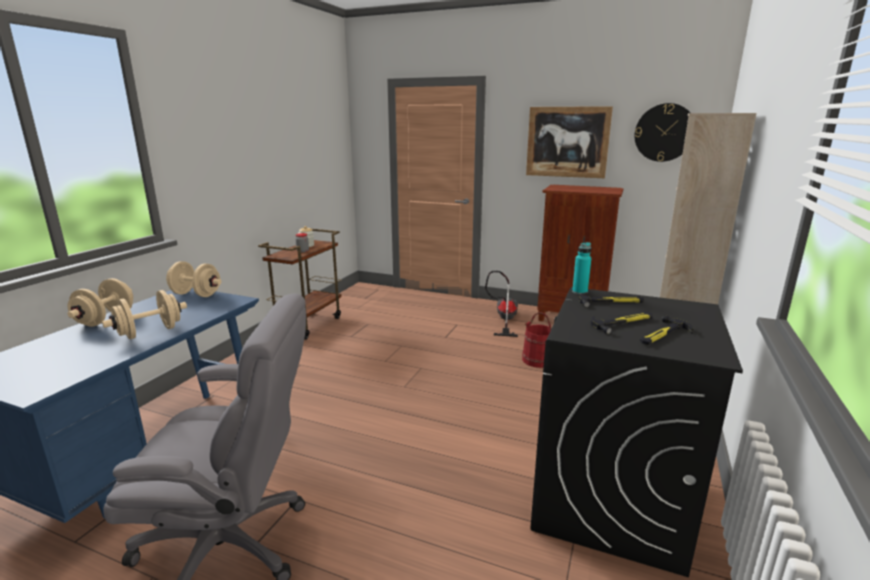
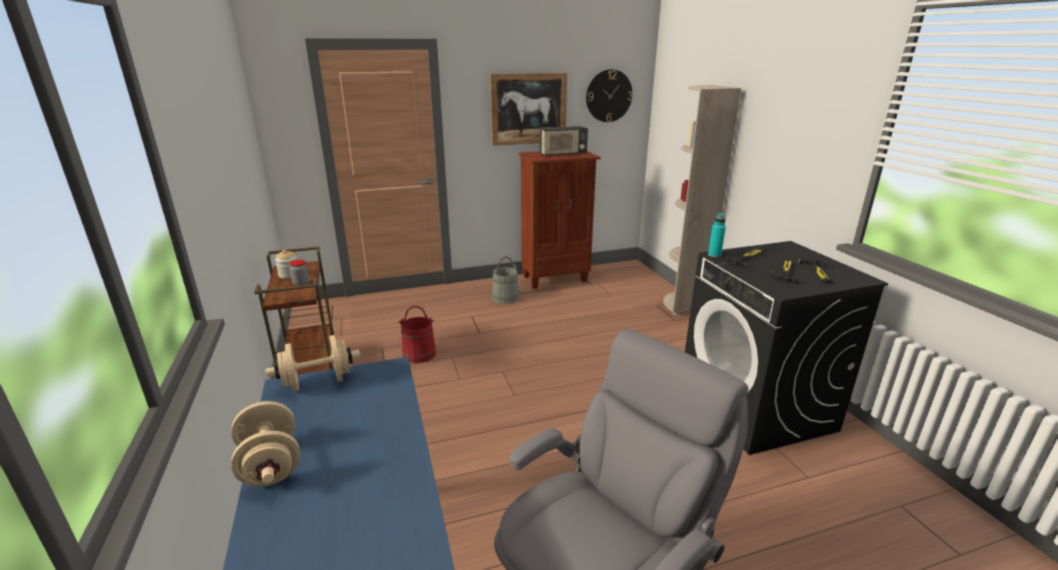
camera: 40 degrees left, 5 degrees up
beige dumbbell [102,290,187,339] -> none
vacuum cleaner [485,271,518,337] -> grey bucket [492,256,519,304]
red bucket [522,312,552,368] -> red bucket moved to [398,306,436,363]
none -> radio [540,126,588,157]

